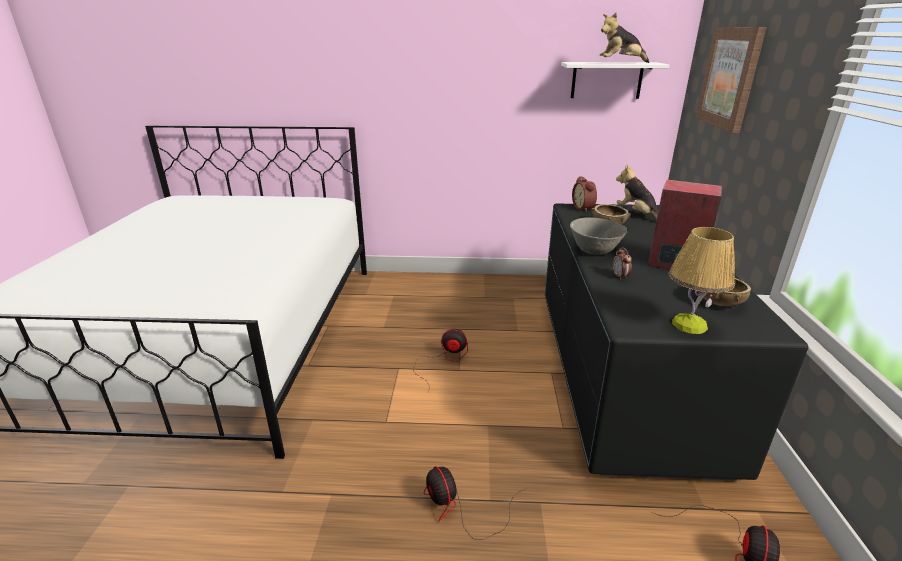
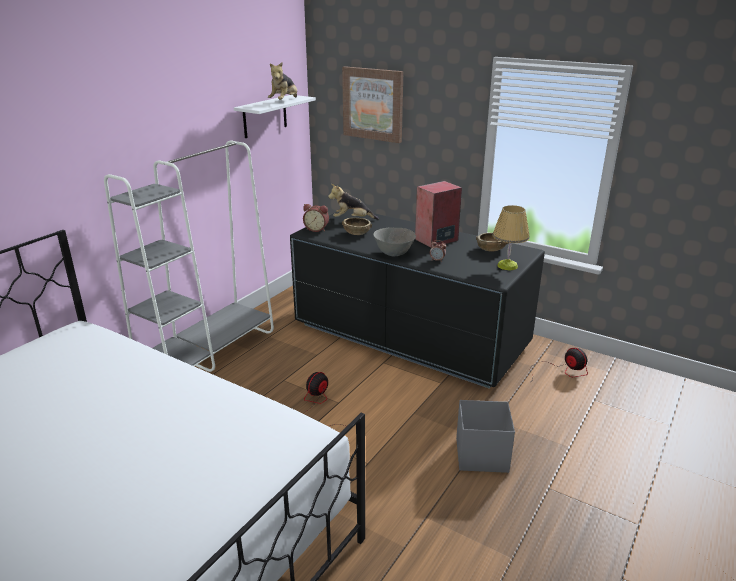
camera: 60 degrees left, 0 degrees up
fan [424,466,525,540] -> grey storage box [456,400,515,473]
none -> grey clothes rack [104,140,274,372]

